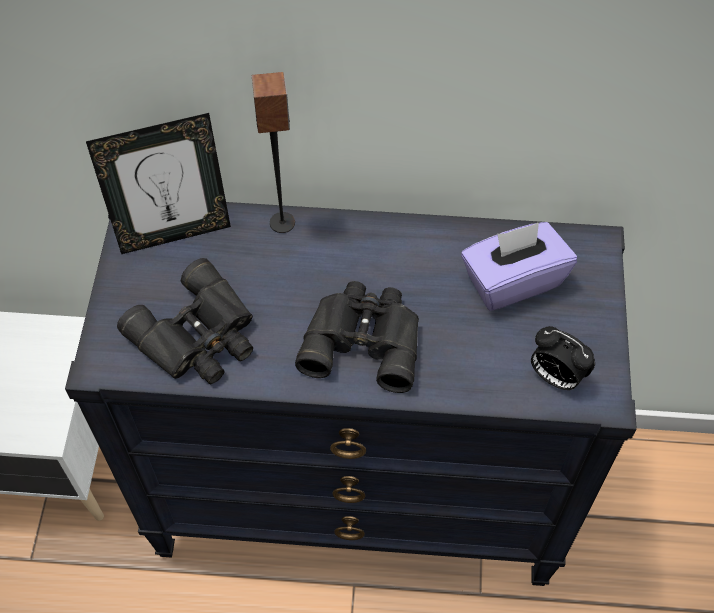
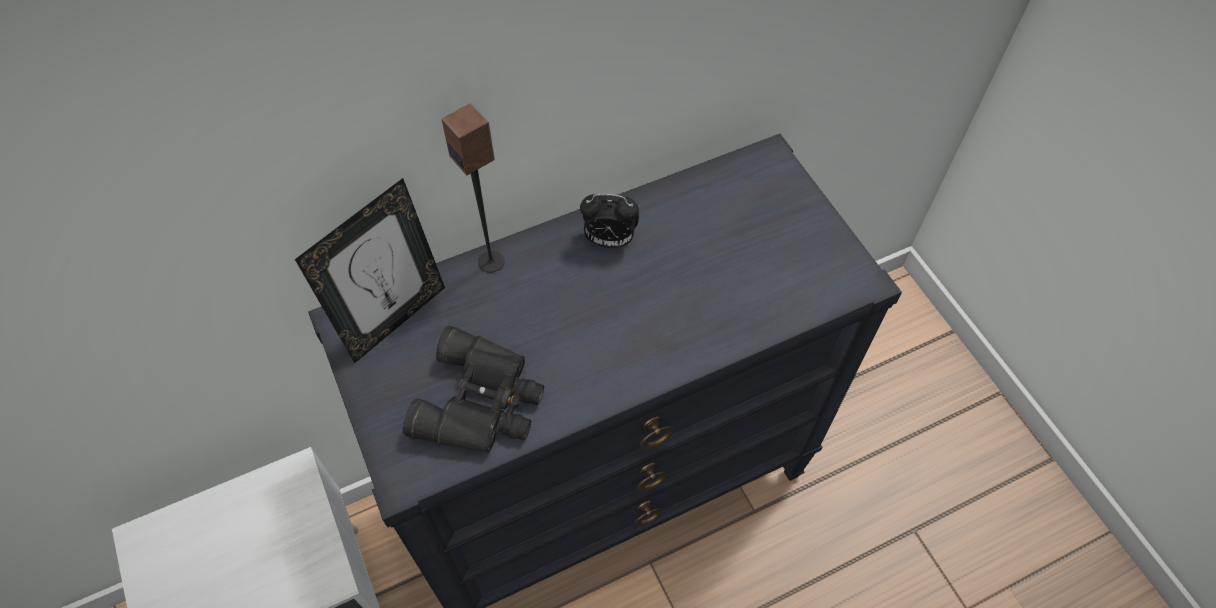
camera: 30 degrees left, 0 degrees up
black binoculars [295,281,419,393] -> none
purple tissue box [461,222,577,311] -> none
alarm clock [531,326,595,390] -> alarm clock moved to [580,194,639,248]

